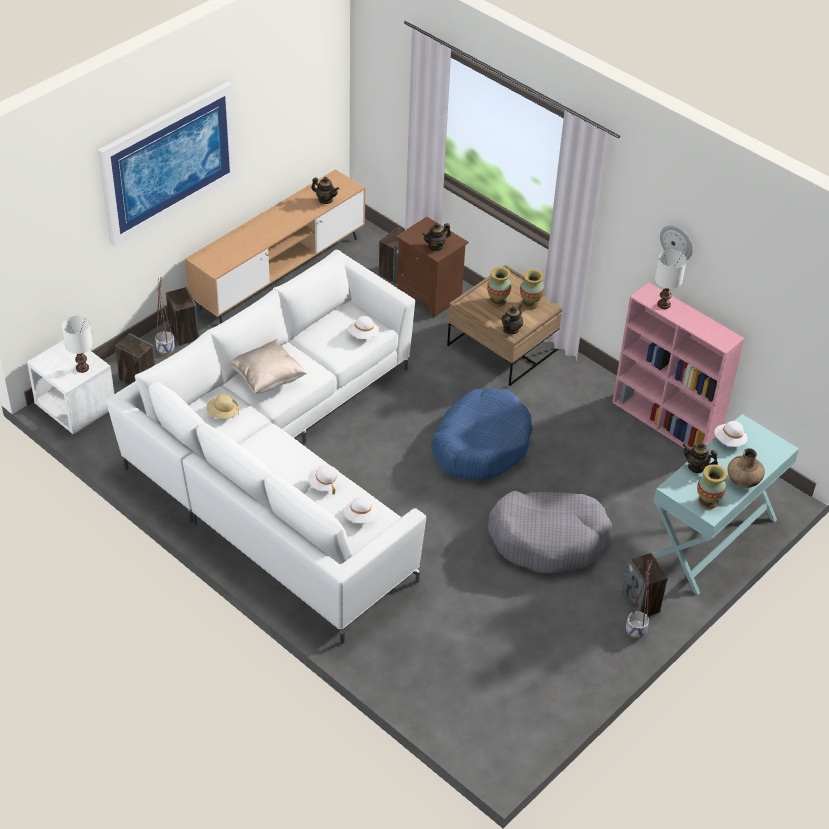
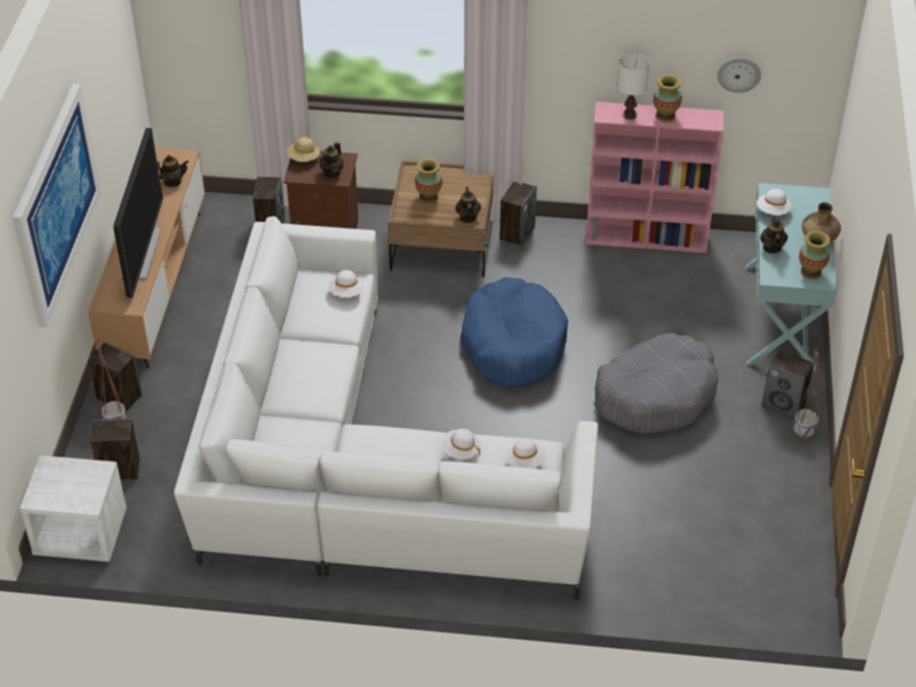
camera: 35 degrees left, 0 degrees up
white table lamp [62,316,93,373] -> none
beige hat [207,394,239,419] -> beige hat moved to [287,137,320,162]
beige pillow [231,339,307,394] -> none
vase [520,269,544,309] -> vase moved to [653,74,682,122]
wall clock [660,225,693,260] -> wall clock moved to [717,58,761,93]
teapot [682,442,718,473] -> teapot turned 105 degrees clockwise [760,215,788,254]
none -> television [113,128,163,298]
none -> speaker [500,182,537,247]

